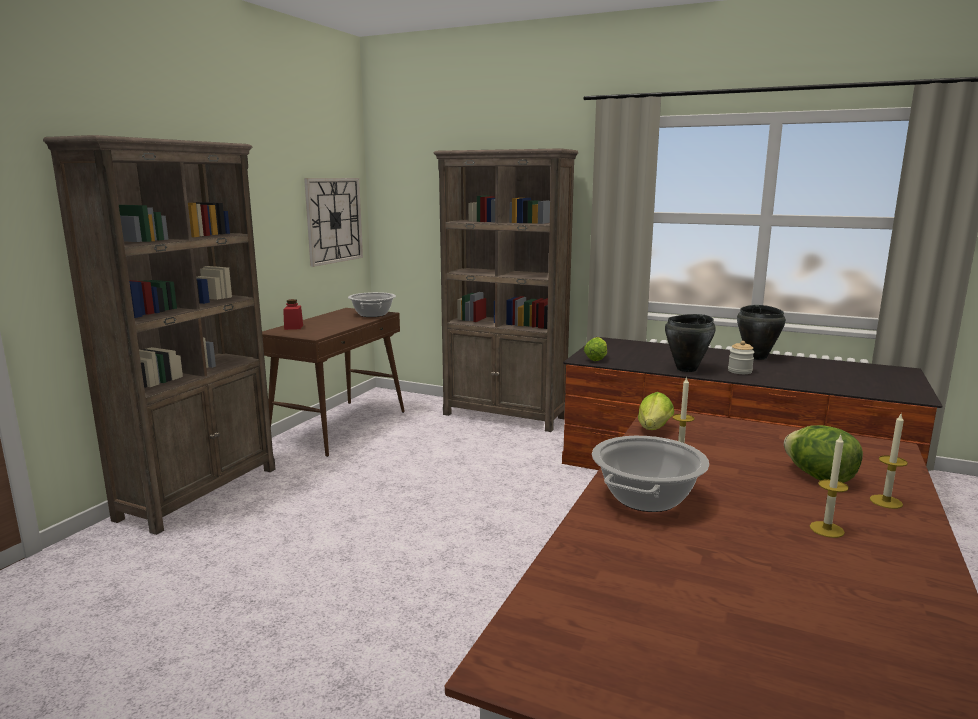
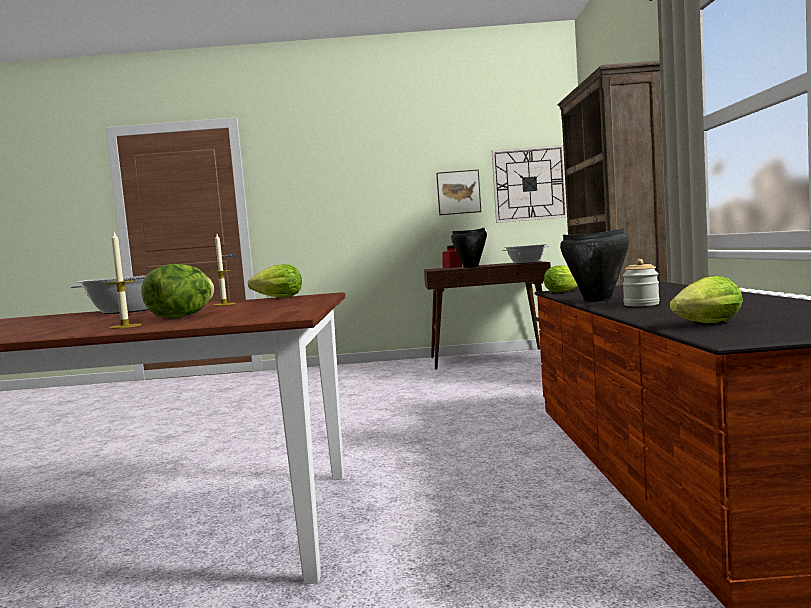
camera: 65 degrees right, 10 degrees down
brown bookcase [43,135,275,535] -> none
black cooking pot [737,305,786,360] -> black cooking pot moved to [451,228,487,268]
candle [810,435,849,538] -> none
none -> picture [436,169,481,215]
none -> lettuce [670,276,743,323]

